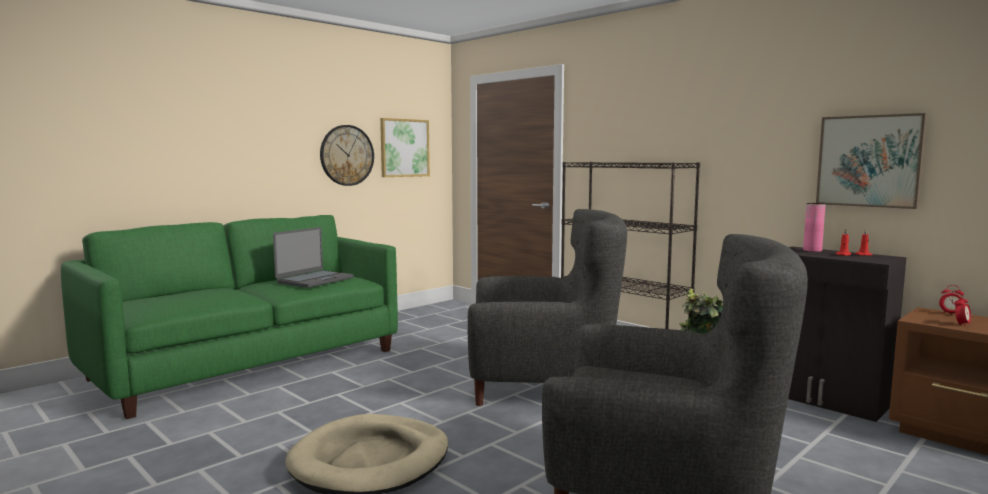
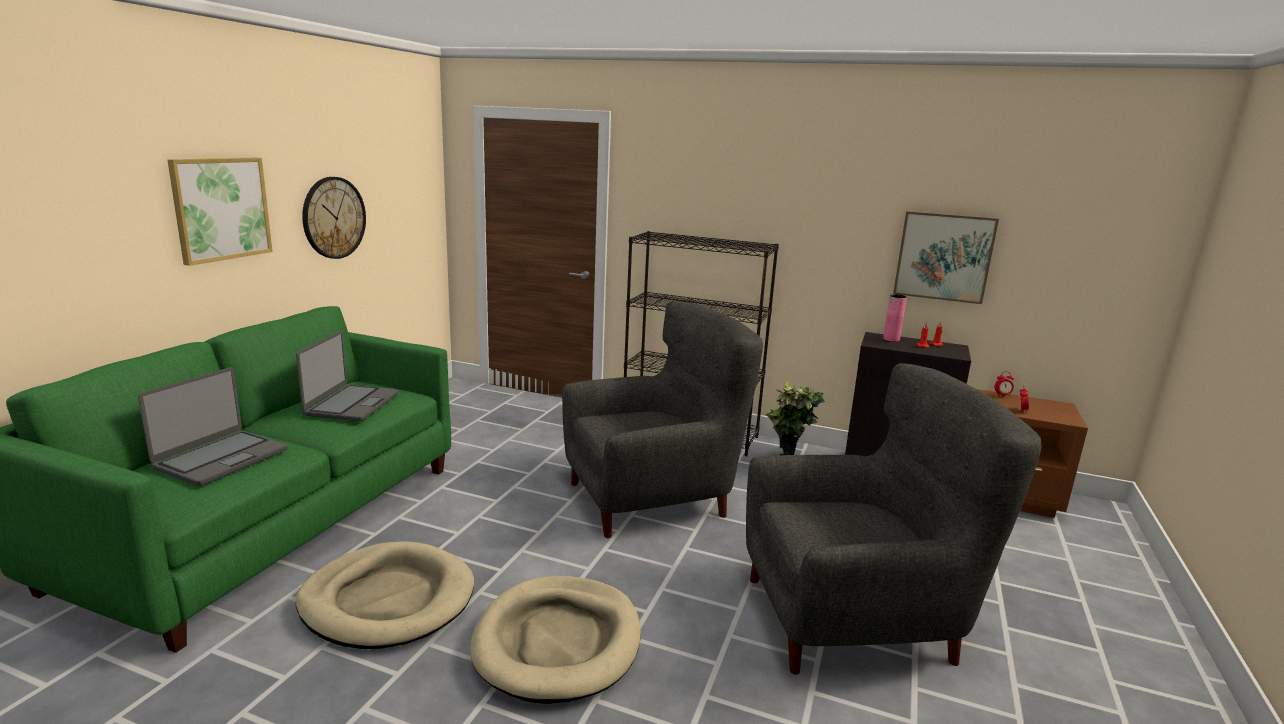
camera: 25 degrees left, 10 degrees up
picture [380,118,430,177] -> picture moved to [168,158,273,266]
none -> laptop [138,367,288,486]
none -> beige dog bed [295,542,474,649]

